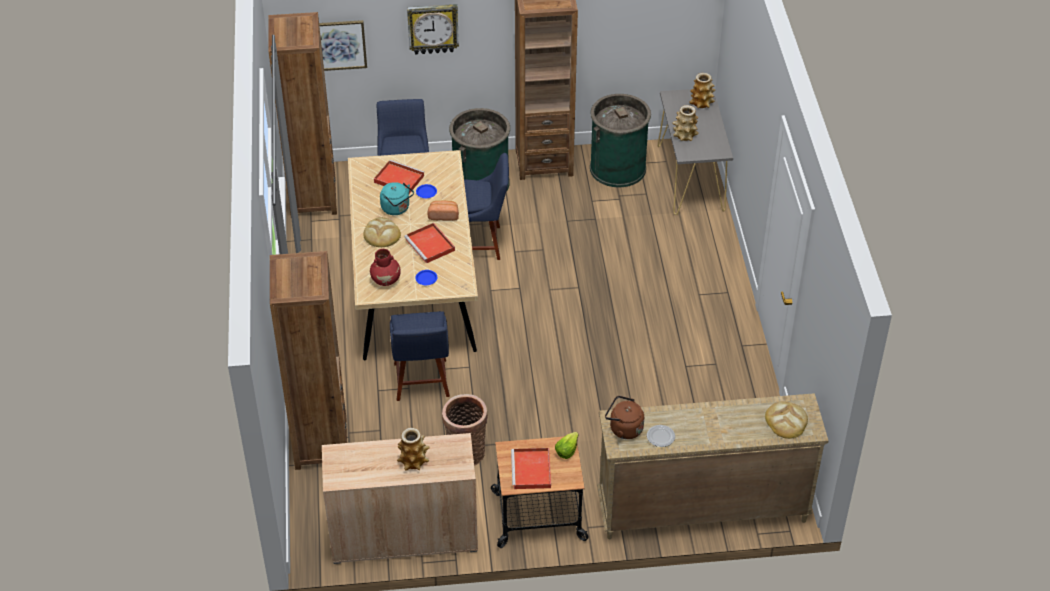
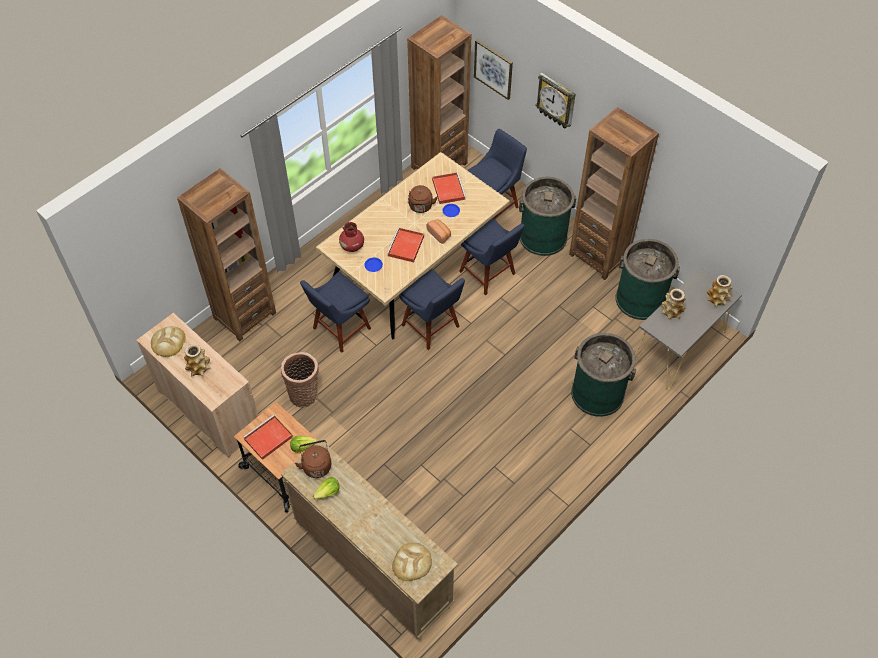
camera: 50 degrees right, 10 degrees up
bread [363,217,401,247] -> bread moved to [151,326,186,357]
turquoise kettle [380,182,414,215] -> brown kettle [408,185,438,213]
plate [647,425,675,447] -> lettuce [313,477,339,499]
none -> blue chair [399,269,465,350]
none -> green trash can [571,333,636,417]

